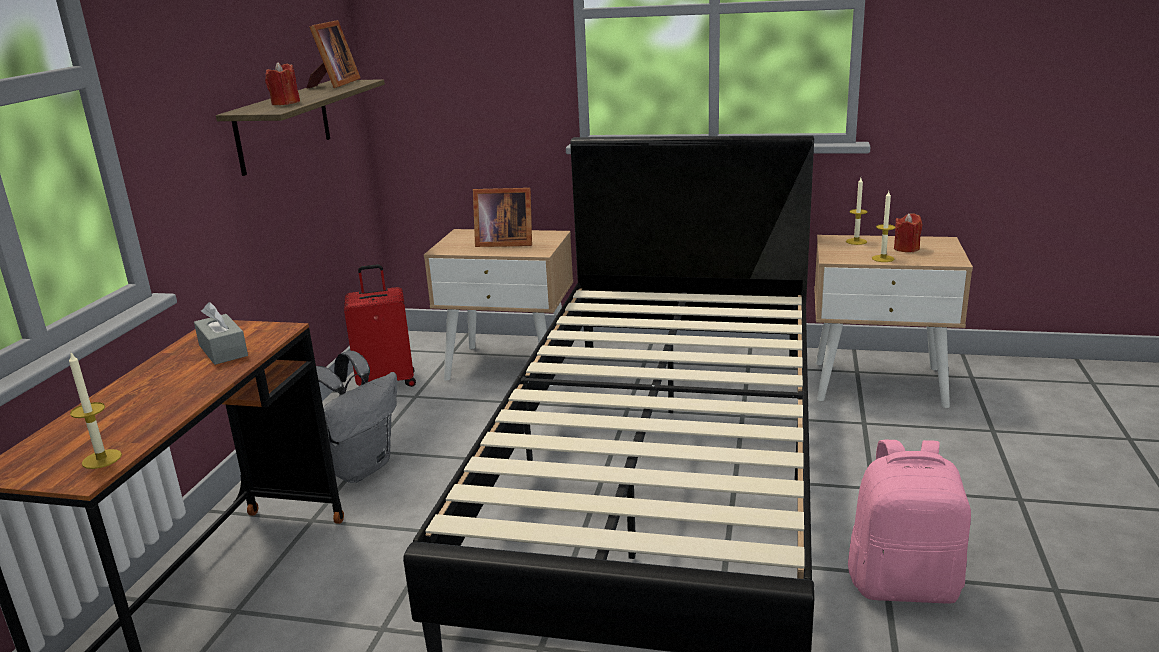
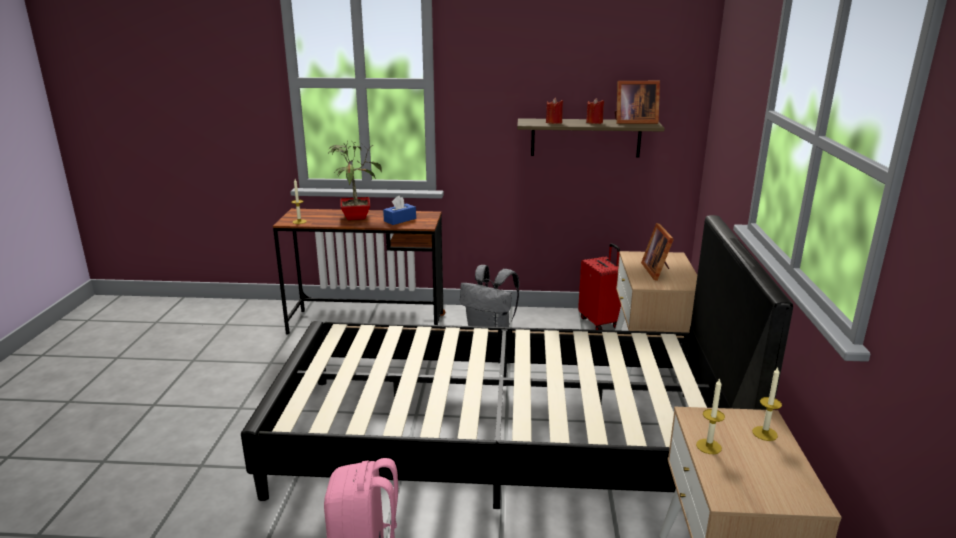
camera: 80 degrees right, 0 degrees up
grey tissue box [194,302,248,365] -> blue tissue box [383,196,416,225]
red candle [894,213,922,252] -> red candle moved to [586,98,604,124]
none -> potted plant [328,140,382,220]

